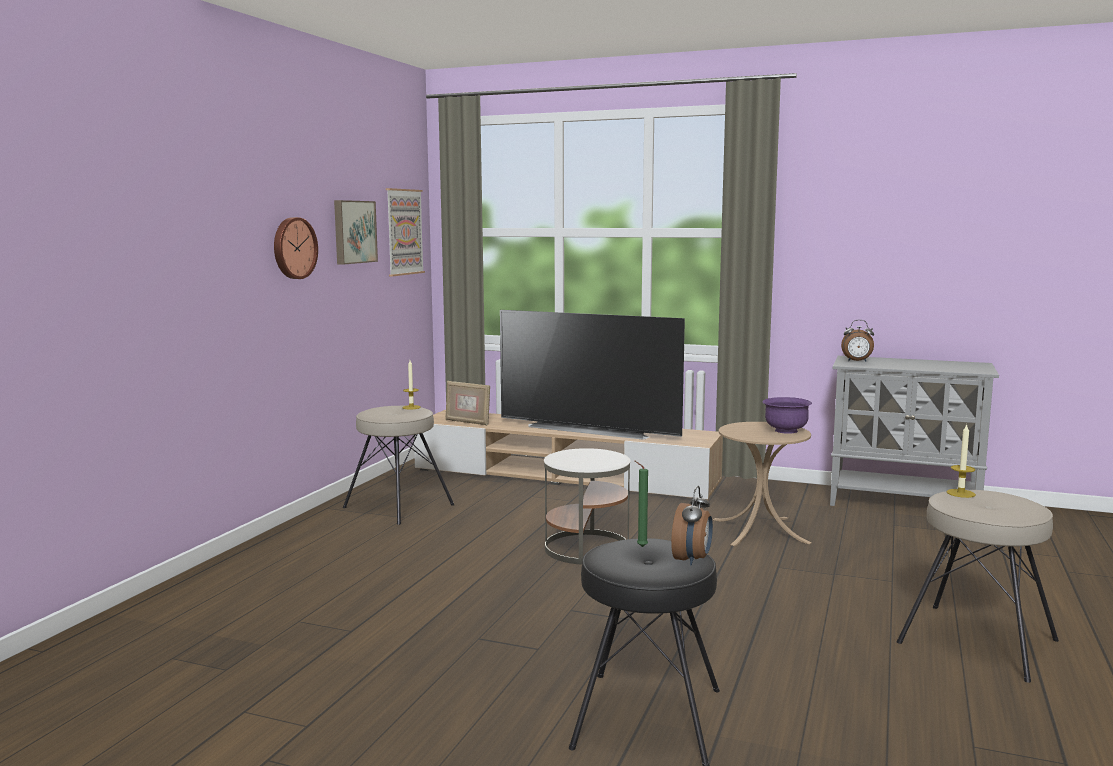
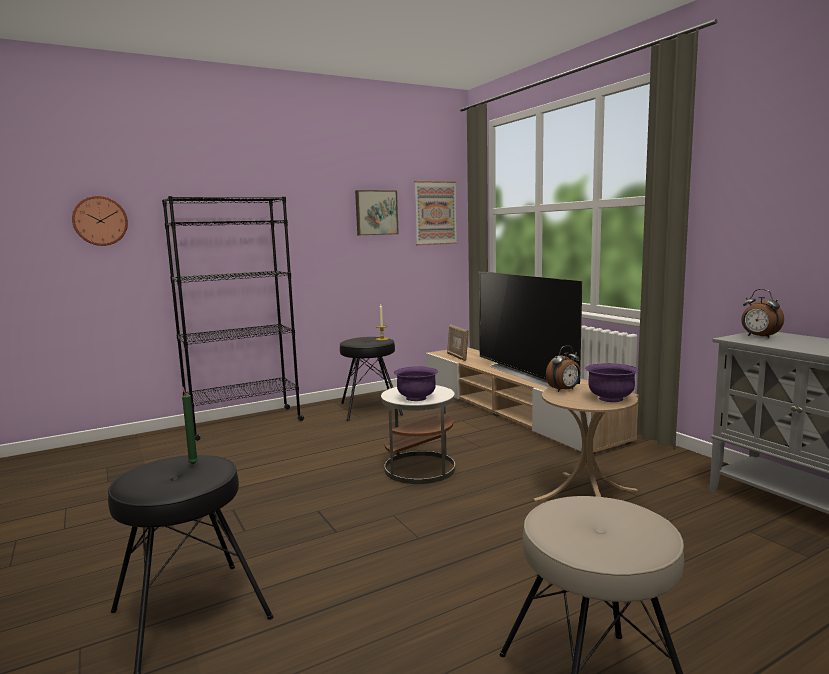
camera: 40 degrees right, 0 degrees up
wall clock [274,217,318,279] -> wall clock moved to [72,196,128,246]
beige stool [343,406,454,525] -> black stool [340,337,403,421]
alarm clock [671,486,713,566] -> alarm clock moved to [546,345,581,392]
candle [947,423,976,498] -> none
none -> black bookcase [162,196,304,441]
none -> purple bowl [394,366,438,401]

